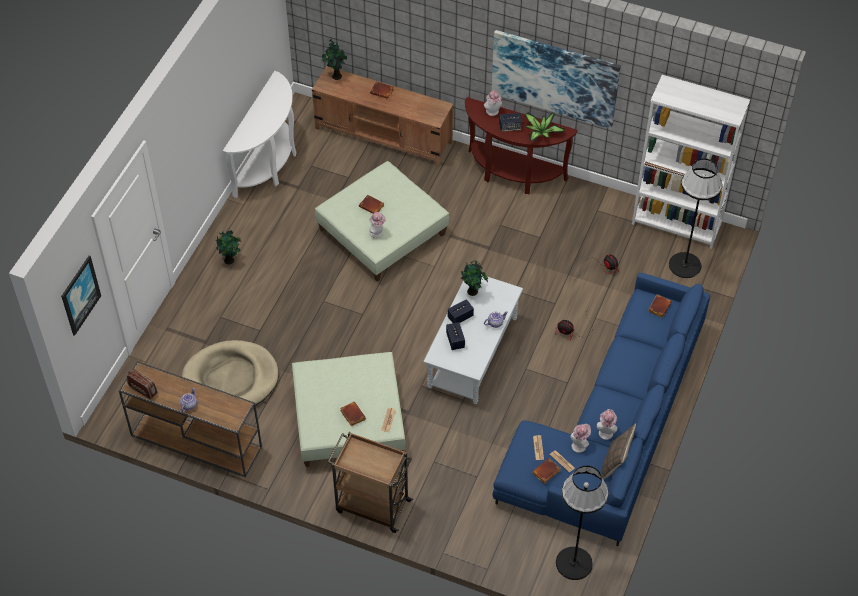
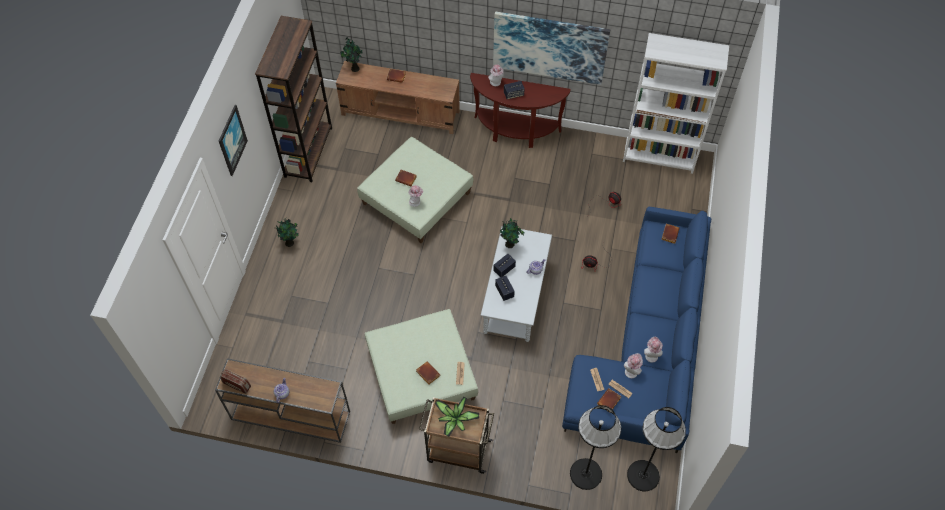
camera: 10 degrees left, 5 degrees up
picture [61,256,101,336] -> picture moved to [219,105,248,176]
beige dog bed [182,340,279,407] -> none
white console table [223,71,296,198] -> brown bookcase [255,16,332,182]
potted plant [524,113,565,142] -> potted plant moved to [435,397,479,437]
pillow [602,424,636,479] -> none
black floor lamp [669,158,722,278] -> black floor lamp moved to [570,405,621,490]

